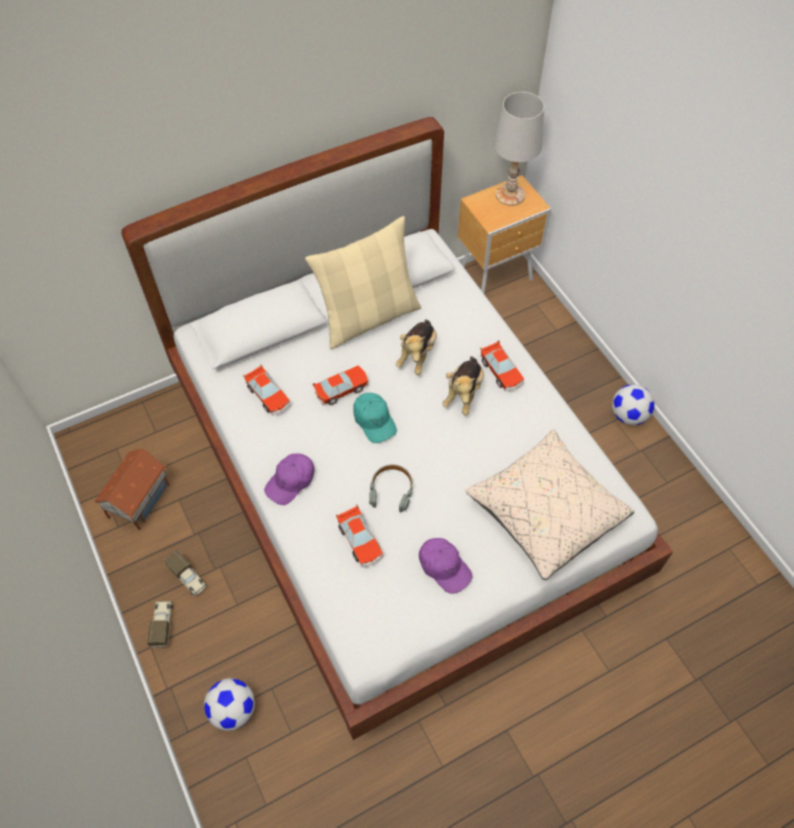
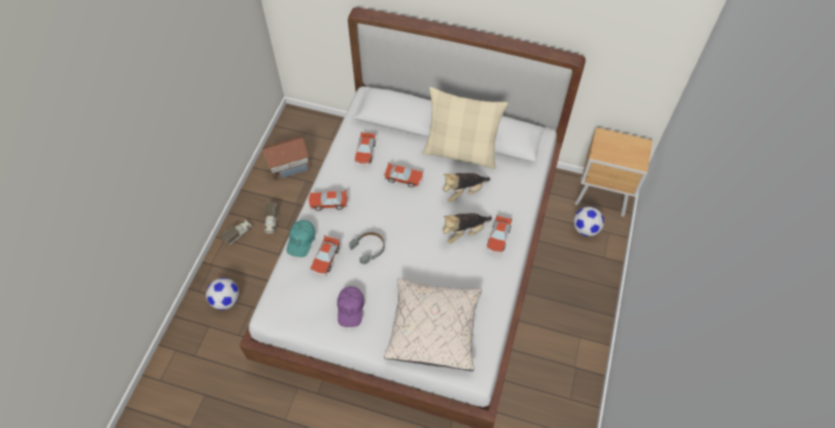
camera: 45 degrees right, 0 degrees up
purple cap [264,453,315,505] -> toy car [309,190,348,211]
turquoise cap [353,393,397,443] -> turquoise cap moved to [287,220,315,257]
white table lamp [494,92,544,206] -> none
football [612,384,655,425] -> football moved to [574,207,604,236]

